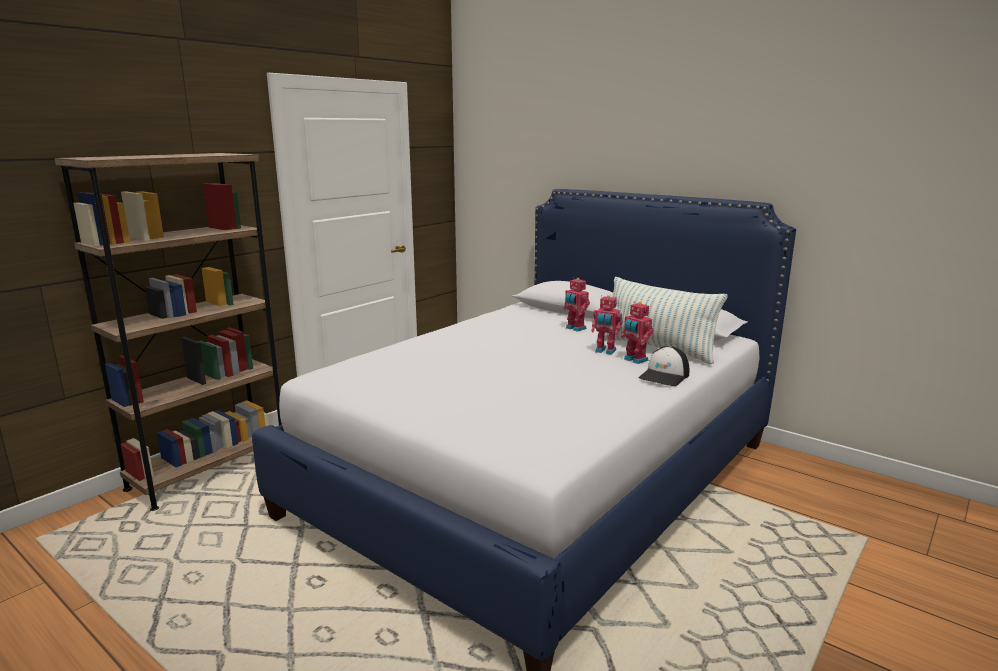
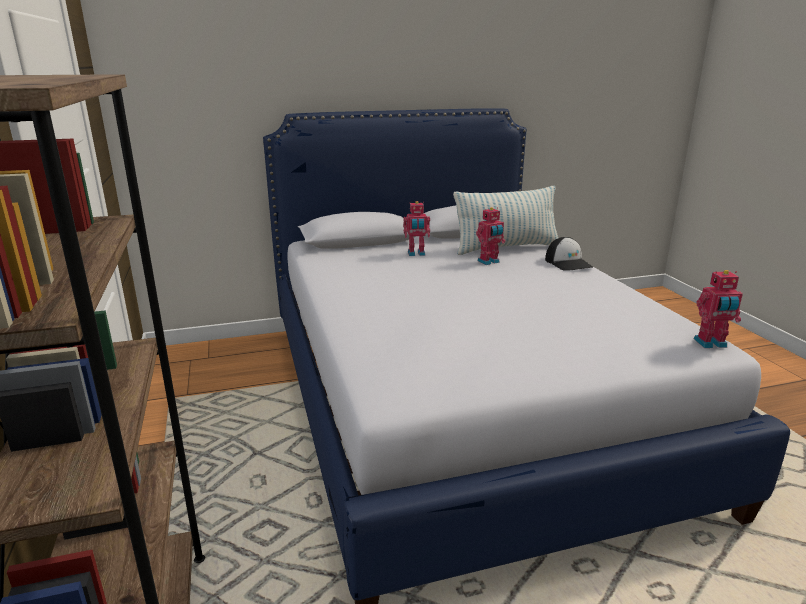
camera: 55 degrees left, 5 degrees up
toy robot [621,302,653,364] -> toy robot moved to [694,270,743,348]

